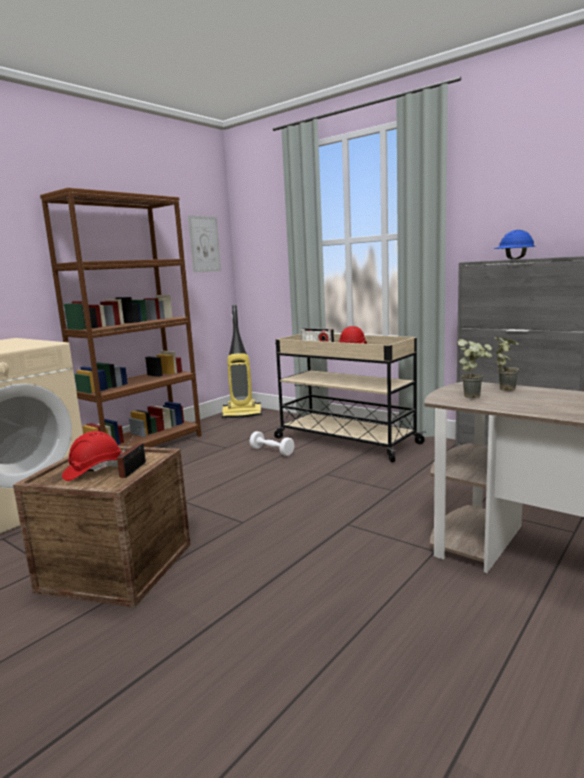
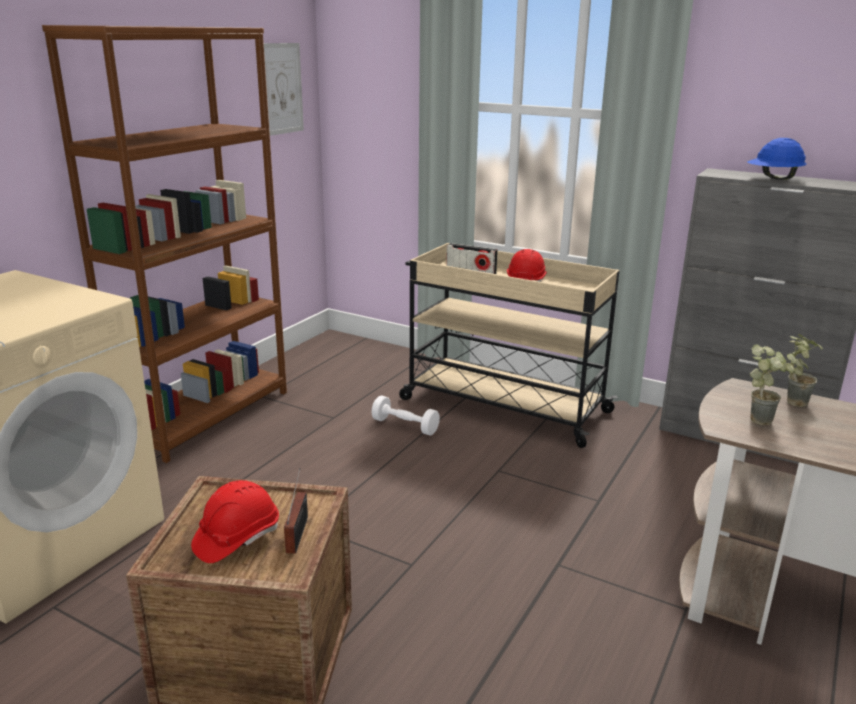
camera: 10 degrees left, 10 degrees up
vacuum cleaner [222,305,262,418] -> none

